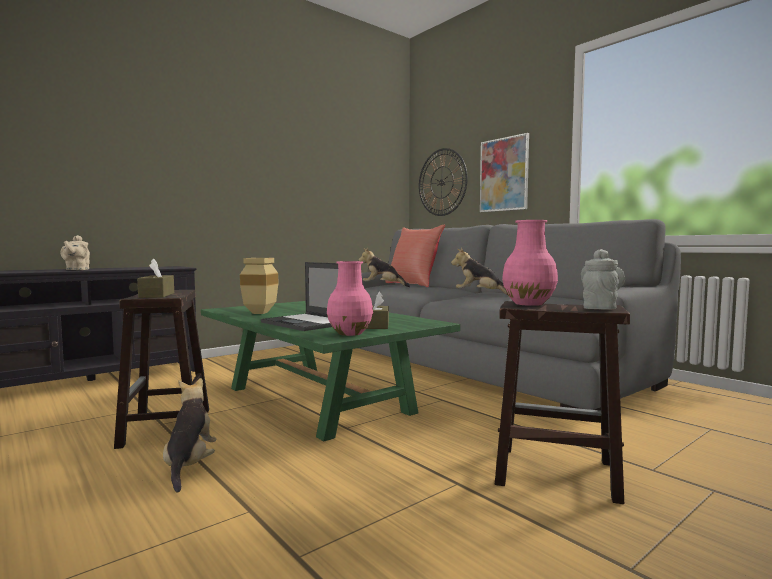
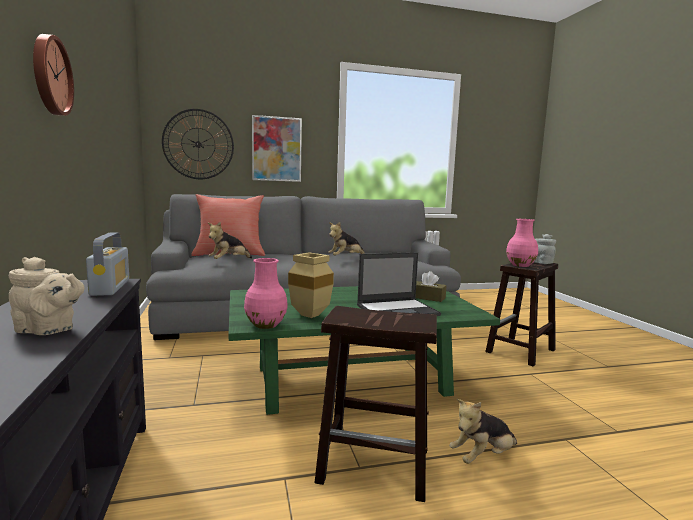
camera: 65 degrees left, 5 degrees up
brown tissue box [137,258,174,298] -> none
plush toy [163,378,217,493] -> plush toy turned 45 degrees counterclockwise [449,399,517,464]
pink vase [327,261,373,336] -> pink vase moved to [244,258,288,329]
none -> wall clock [33,34,74,116]
none -> radio [86,232,129,296]

